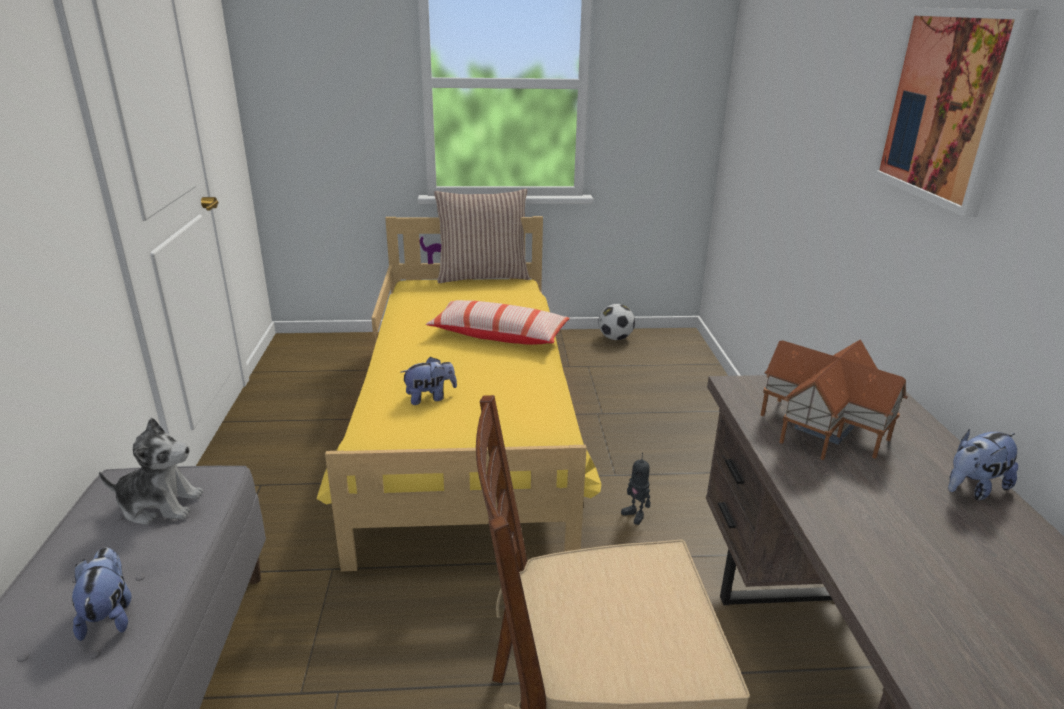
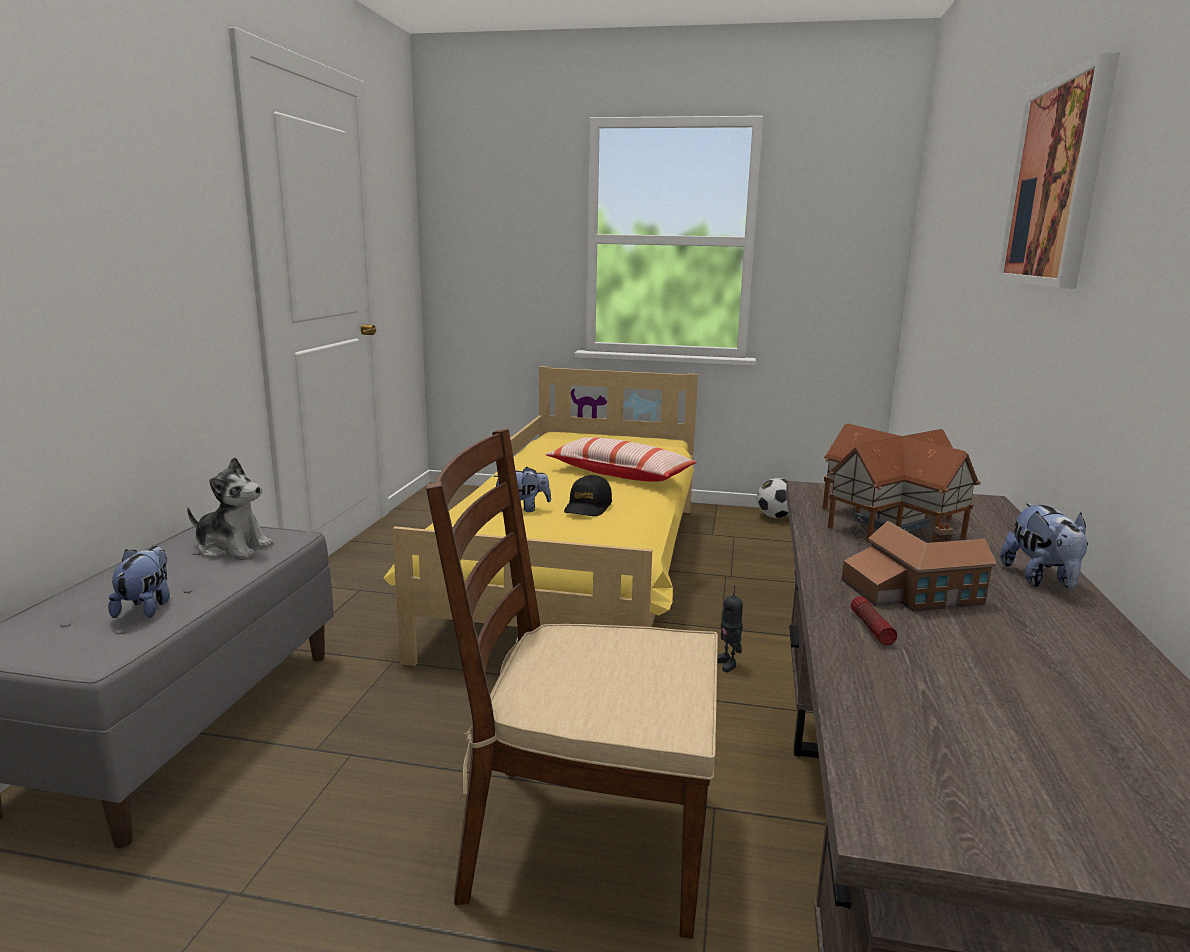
camera: 15 degrees right, 10 degrees down
pillow [434,189,530,283] -> none
plush toy [948,429,1018,500] -> plush toy turned 75 degrees counterclockwise [1000,503,1088,589]
none -> black cap [564,475,612,516]
none -> toy house [841,521,997,612]
none -> flashlight [851,596,897,645]

